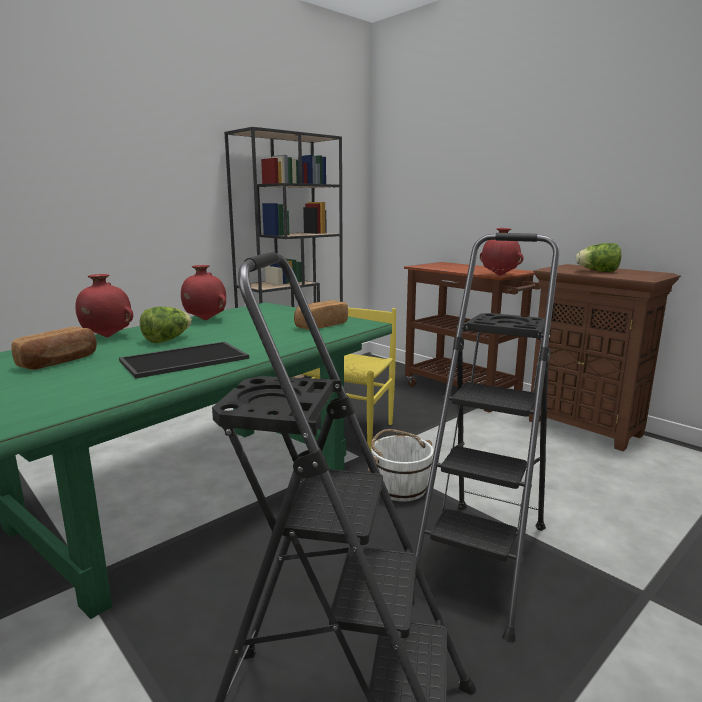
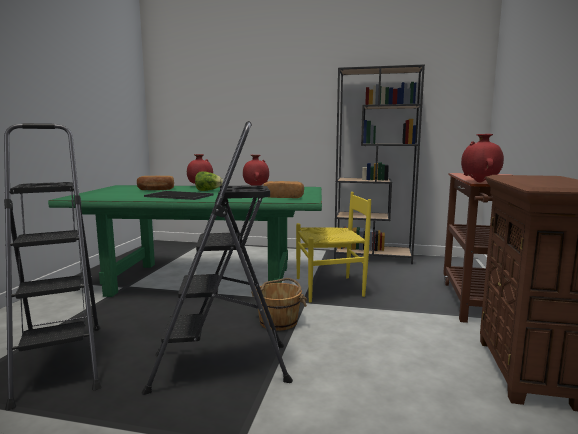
camera: 55 degrees right, 5 degrees down
white bucket [368,429,434,502] -> brown bucket [251,278,307,331]
lettuce [576,243,621,272] -> none

